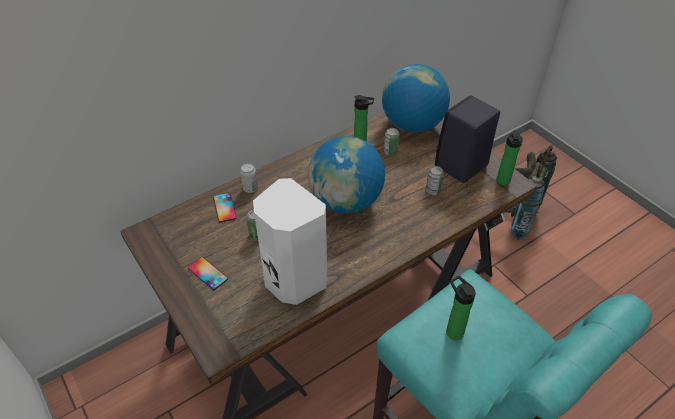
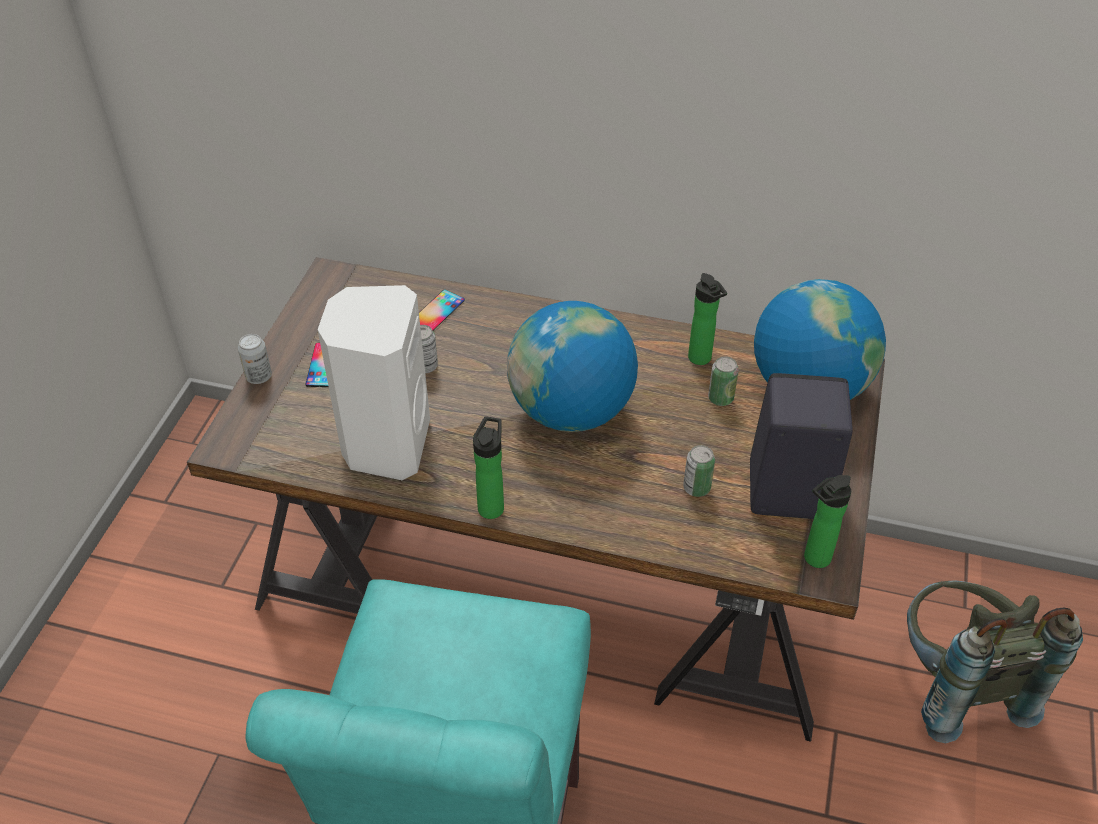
camera: 50 degrees right, 0 degrees up
can [240,163,258,193] -> can moved to [238,334,272,384]
bottle [446,276,476,340] -> bottle moved to [473,416,504,519]

